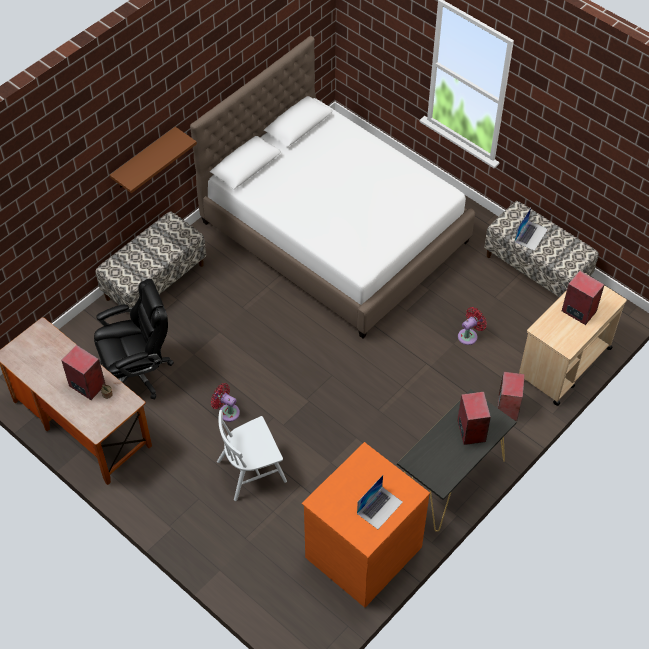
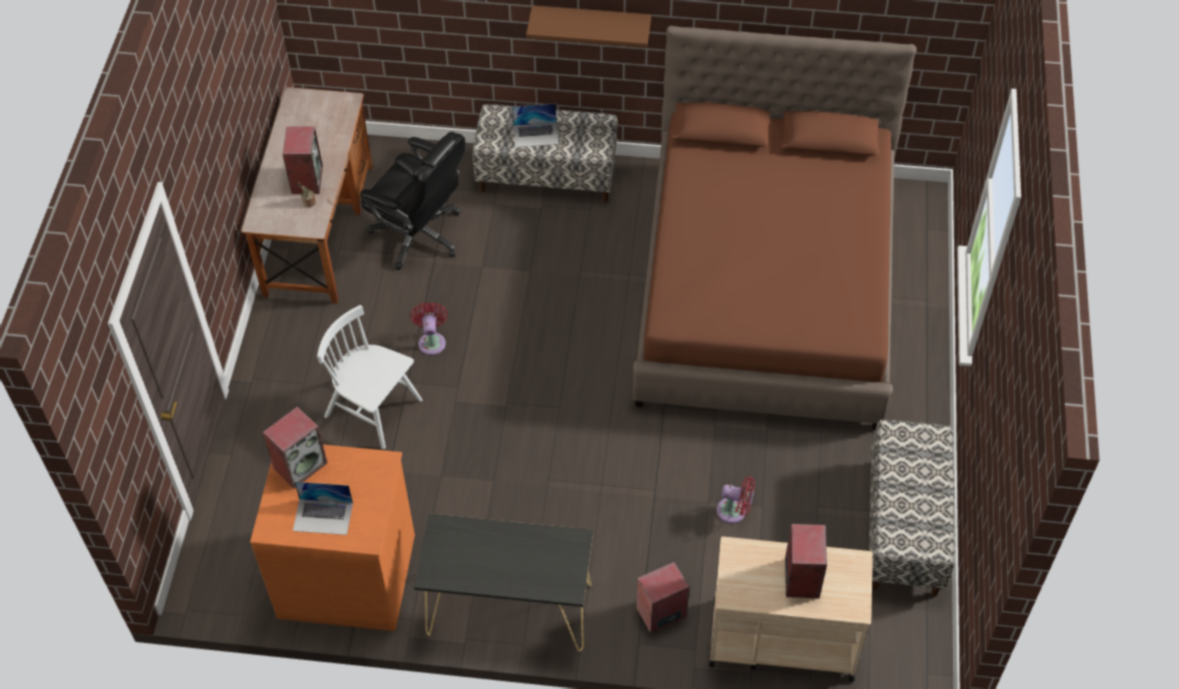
camera: 55 degrees right, 0 degrees up
white bed [190,36,475,338] -> brown bed [633,26,917,429]
speaker [457,392,491,445] -> speaker moved to [263,407,327,489]
laptop [515,208,548,251] -> laptop moved to [512,103,559,147]

